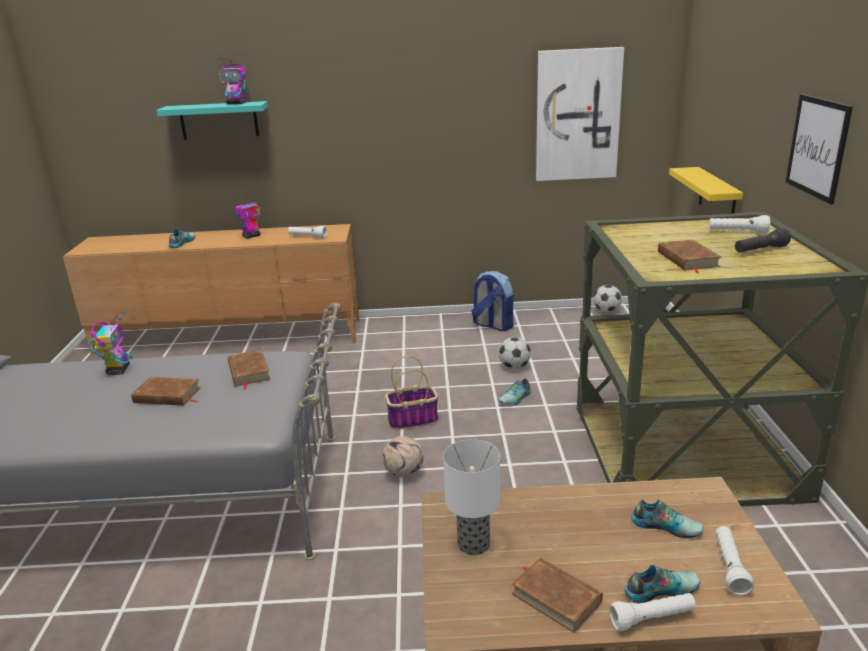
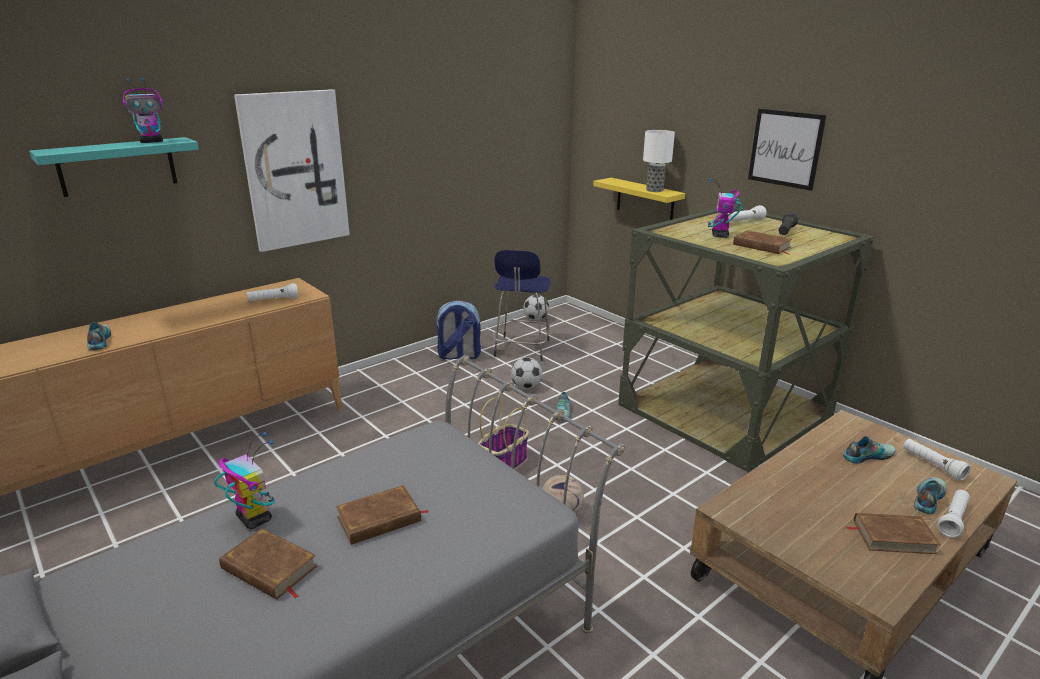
camera: 40 degrees left, 0 degrees up
brown book [228,350,270,390] -> brown book moved to [219,528,317,600]
toy robot [235,191,261,239] -> toy robot moved to [708,178,742,238]
table lamp [443,439,500,555] -> table lamp moved to [643,130,675,192]
picture [536,47,624,181] -> picture moved to [234,89,350,252]
none -> blue stool [493,250,551,361]

